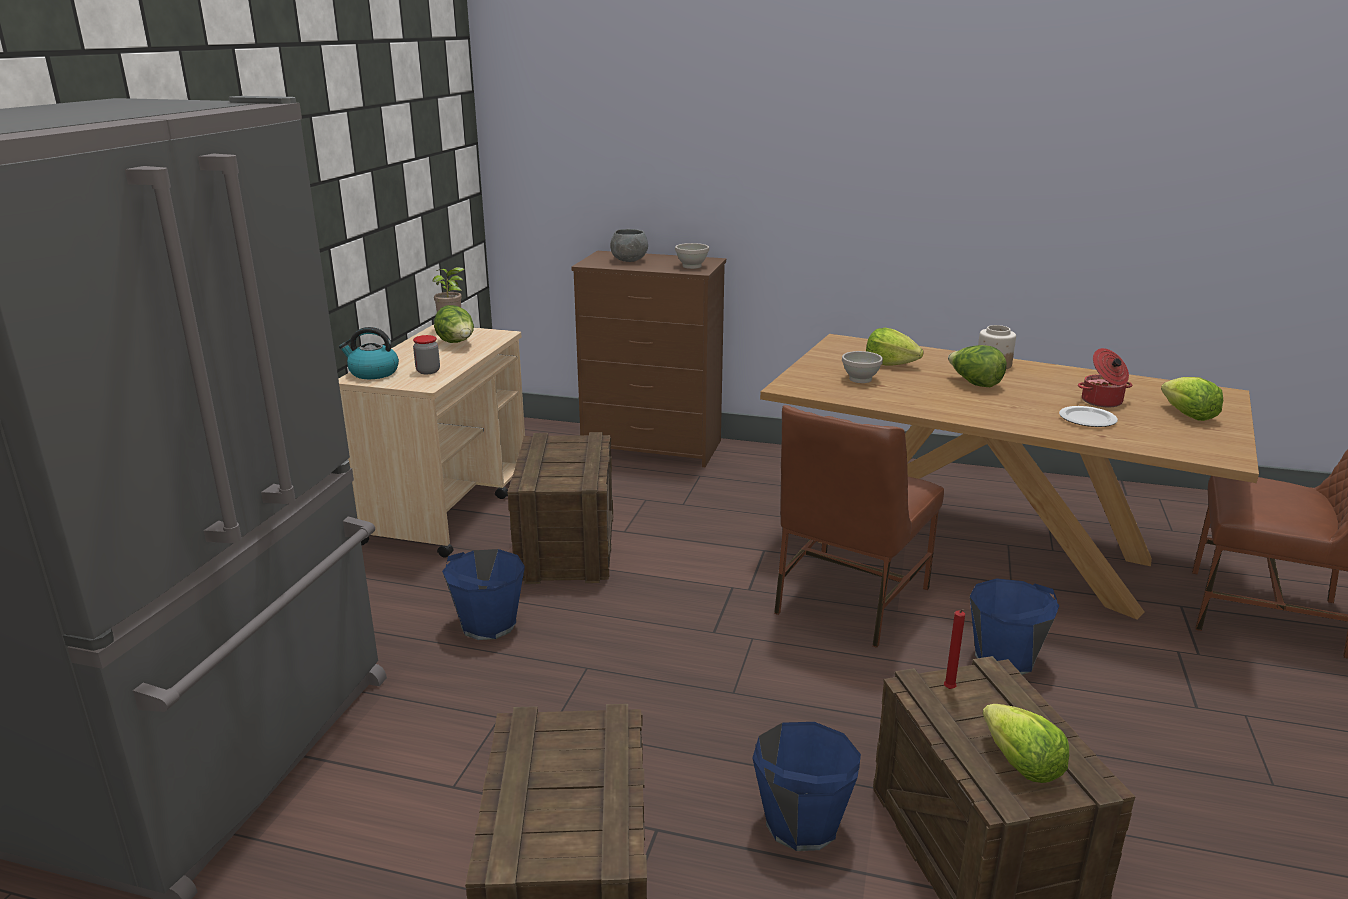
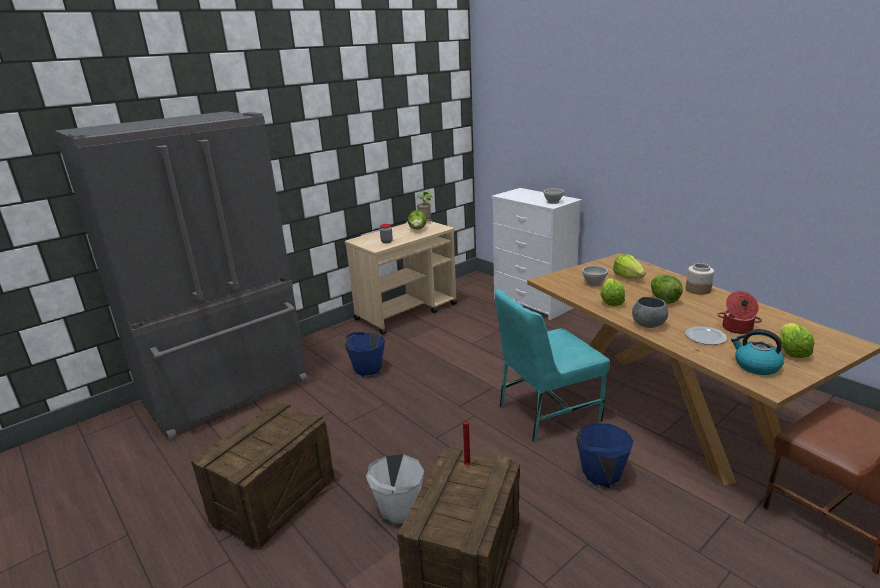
camera: 35 degrees right, 0 degrees up
kettle [339,327,399,379] -> kettle moved to [731,329,784,375]
crate [507,432,614,584] -> none
brown dresser [571,251,726,467] -> white dresser [491,188,582,320]
grey bowl [610,229,648,262] -> grey bowl moved to [632,297,668,328]
blue bucket [753,722,861,851] -> white bucket [366,454,424,525]
brown chair [774,405,944,648] -> turquoise chair [495,289,610,442]
lettuce [982,704,1069,783] -> lettuce moved to [600,279,625,306]

